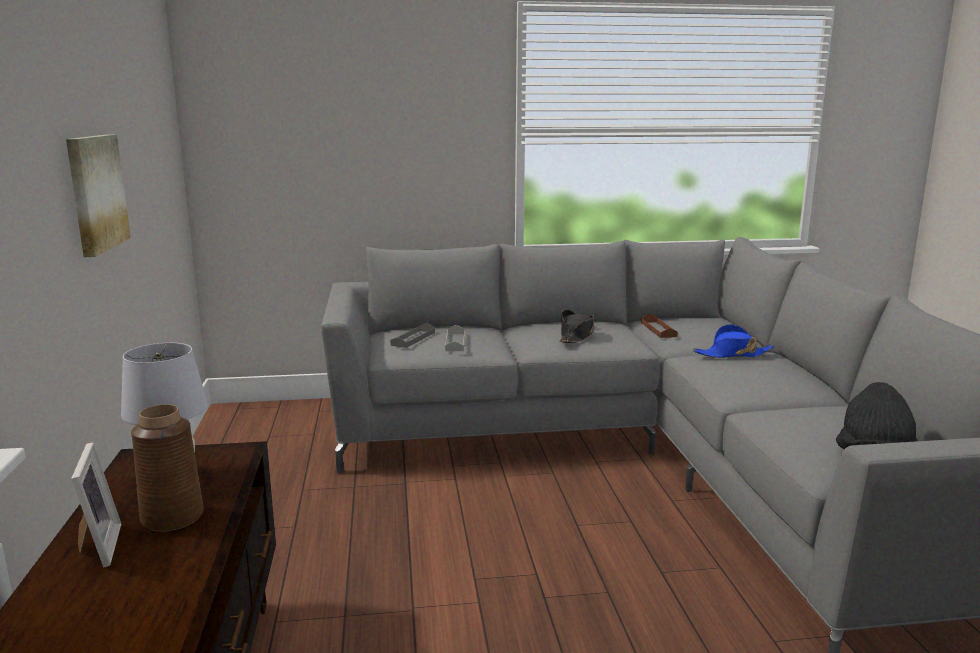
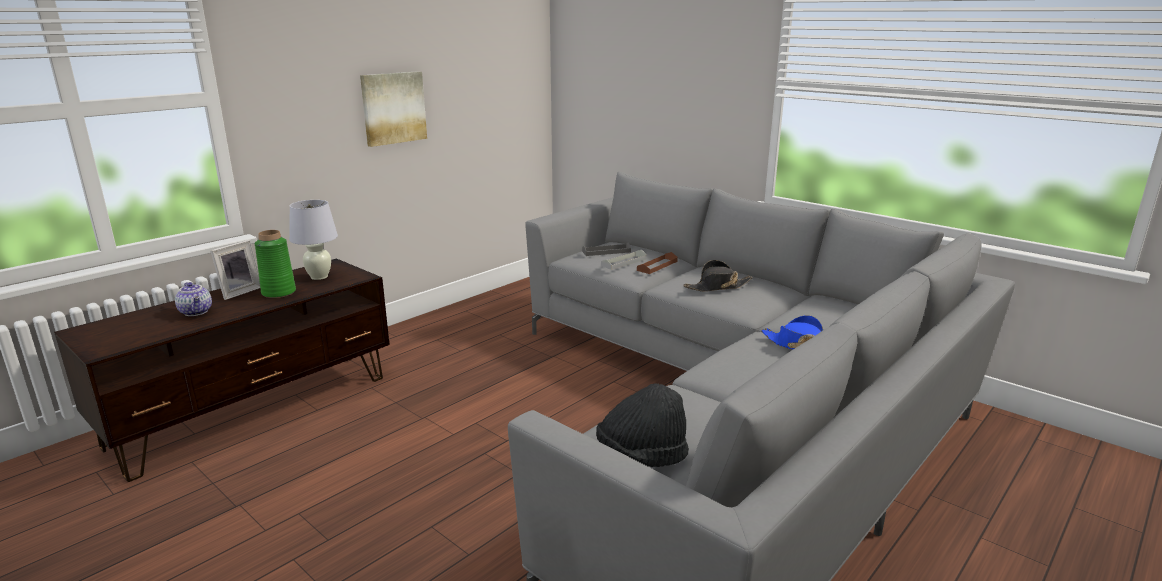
camera: 50 degrees right, 5 degrees up
brown vase [131,404,204,532] -> green vase [255,230,296,298]
brown tray [641,314,678,338] -> brown tray moved to [637,252,678,274]
none -> teapot [175,282,212,316]

